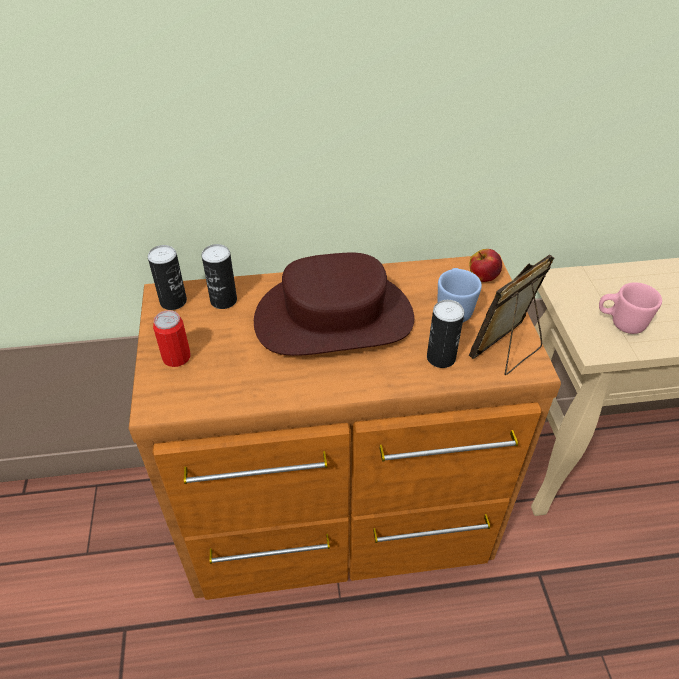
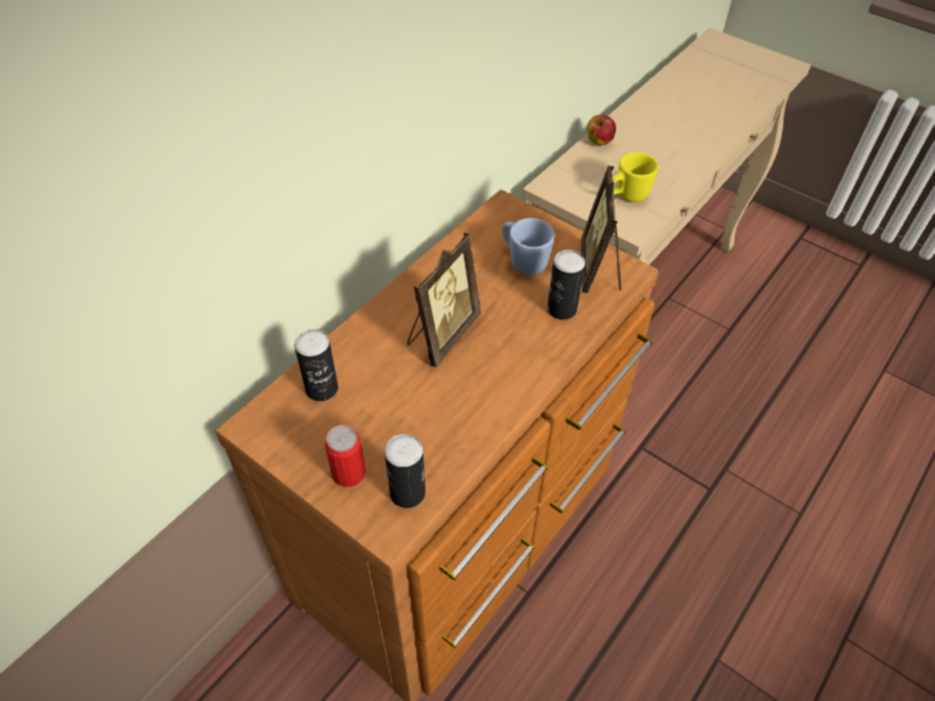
camera: 45 degrees left, 5 degrees up
can [148,245,187,310] -> can moved to [384,434,426,508]
brown hat [254,253,414,356] -> picture frame [407,233,481,367]
apple [469,249,502,282] -> apple moved to [587,114,616,145]
pink mug [599,282,662,334] -> yellow mug [613,152,658,202]

